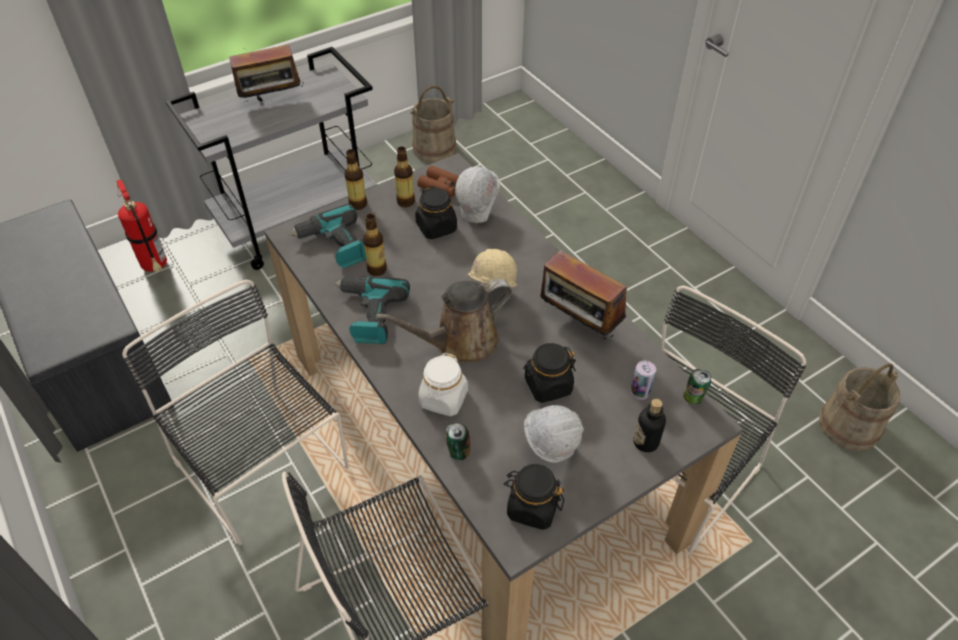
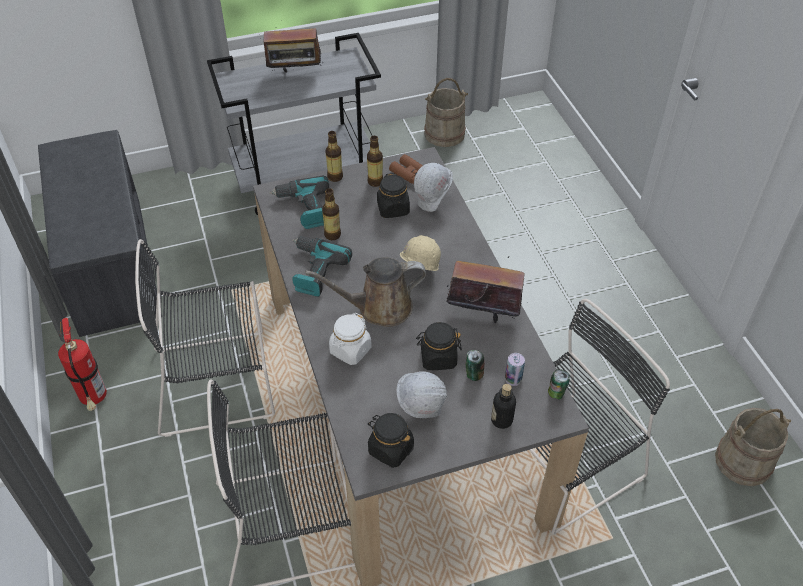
camera: 15 degrees right, 0 degrees up
fire extinguisher [116,180,167,272] -> fire extinguisher moved to [58,318,107,411]
black chair [122,280,349,545] -> black chair turned 75 degrees counterclockwise [135,239,275,437]
can [446,423,471,460] -> can moved to [466,350,485,381]
radio [540,250,627,339] -> radio turned 135 degrees clockwise [446,257,525,323]

